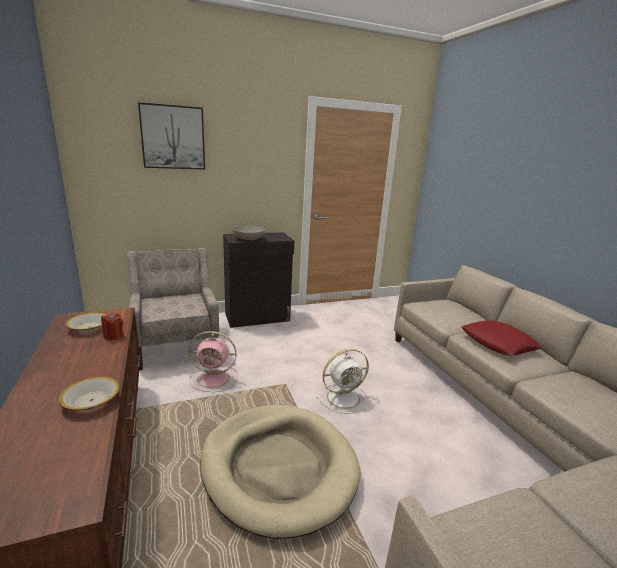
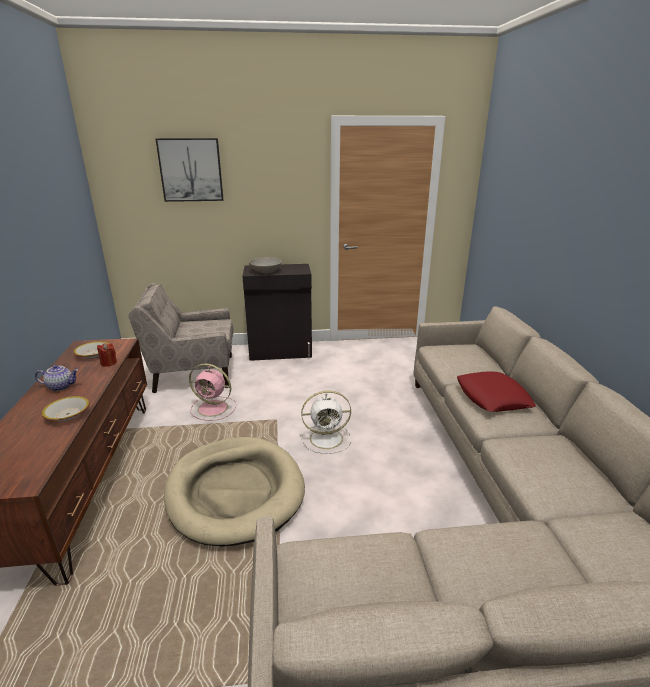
camera: 15 degrees right, 5 degrees up
beige armchair [127,248,219,370] -> beige armchair turned 90 degrees counterclockwise [128,283,234,393]
none -> teapot [35,365,78,391]

